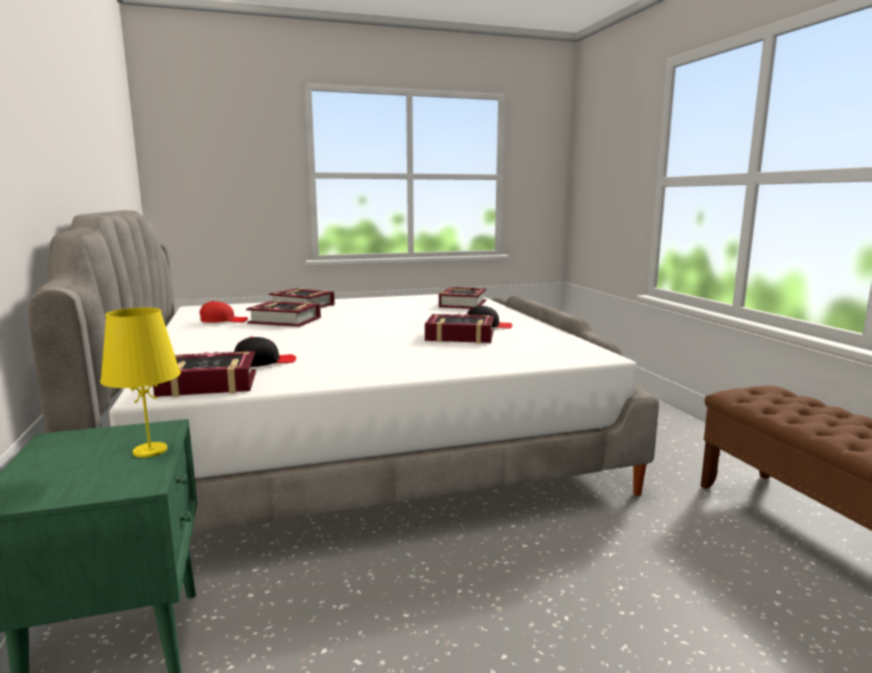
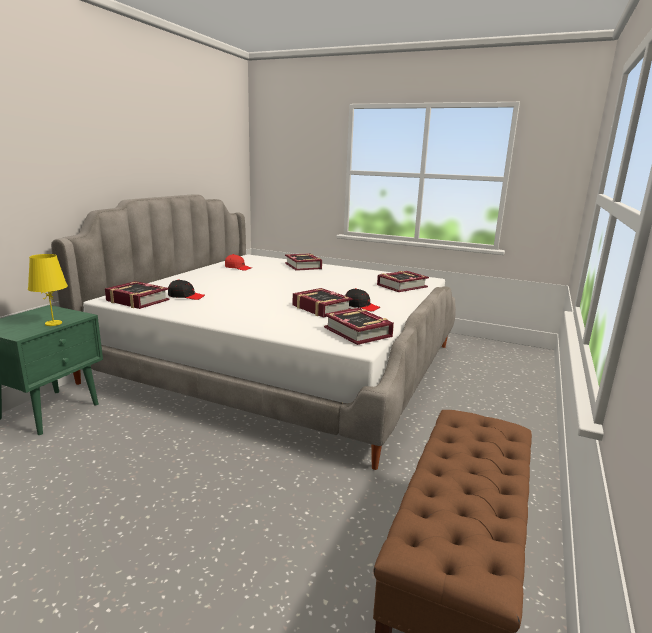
camera: 40 degrees right, 5 degrees up
book [246,301,321,327] -> book moved to [324,308,394,345]

